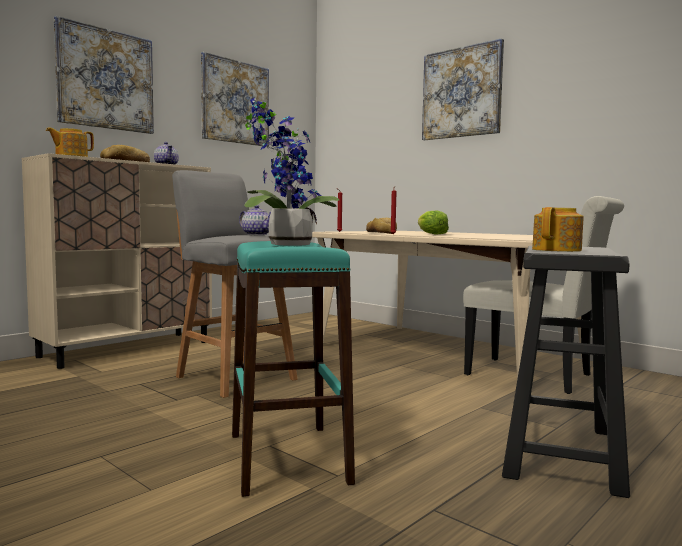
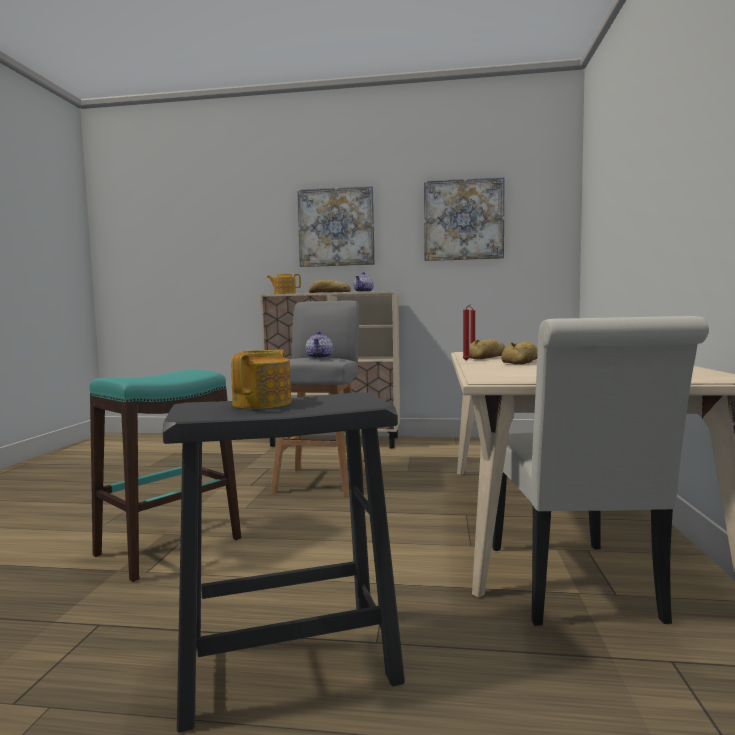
camera: 55 degrees right, 0 degrees up
potted plant [244,98,339,246] -> none
lettuce [418,210,449,235] -> bread [501,342,538,365]
picture [422,38,504,140] -> none
teapot [532,207,584,252] -> teapot turned 75 degrees counterclockwise [231,350,291,409]

